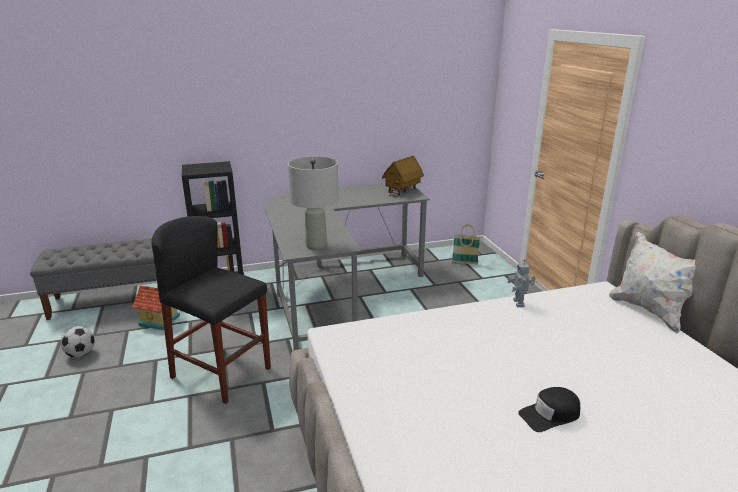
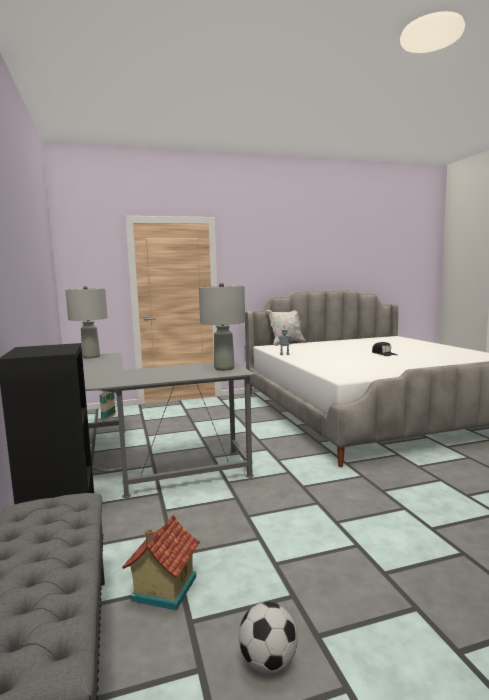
camera: 90 degrees left, 15 degrees down
black stool [151,216,271,404] -> none
toy house [382,156,424,198] -> grey table lamp [65,286,108,359]

